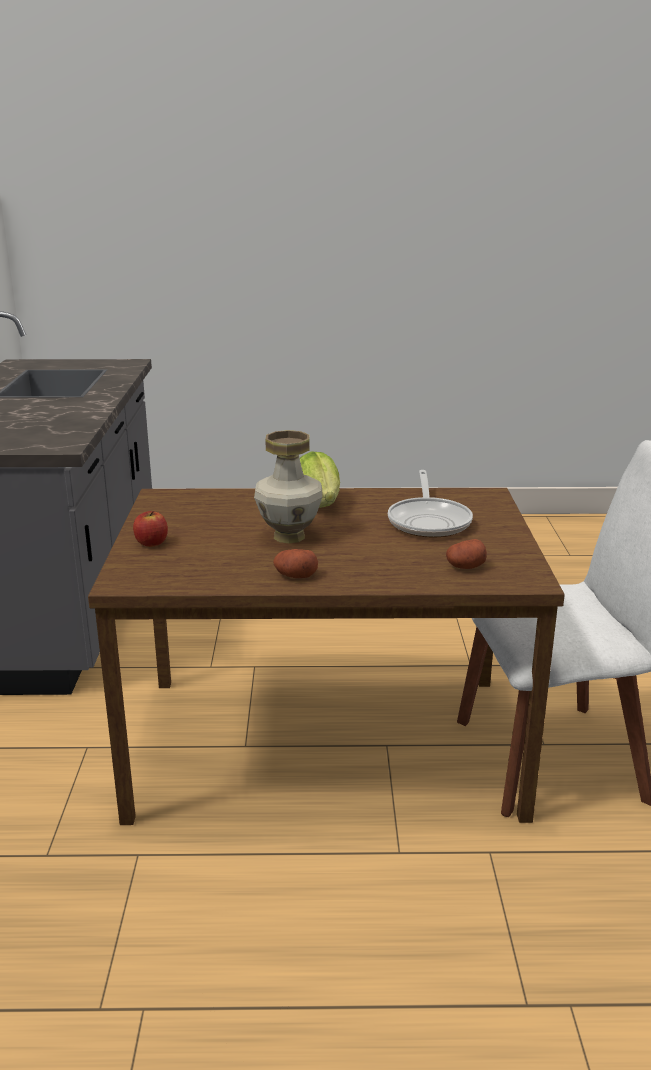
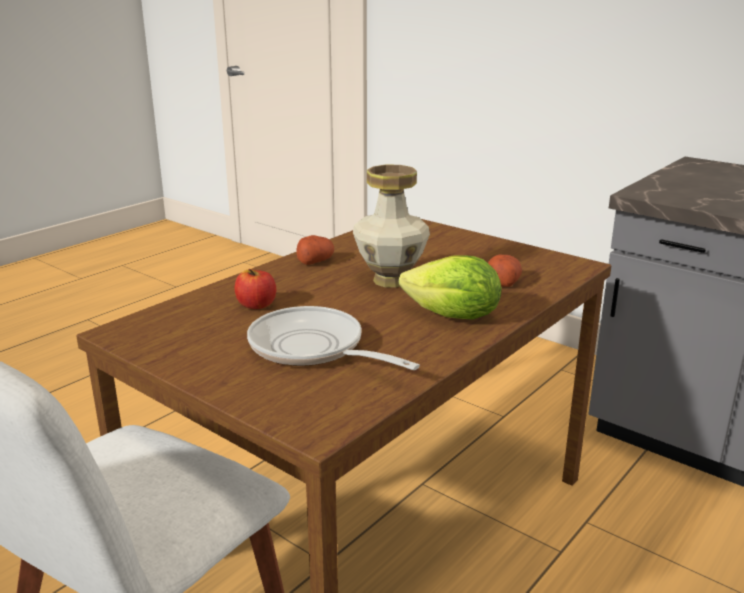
camera: 130 degrees right, 0 degrees up
apple [133,511,168,547] -> apple moved to [235,269,276,309]
potato [446,539,487,569] -> potato moved to [488,254,522,287]

